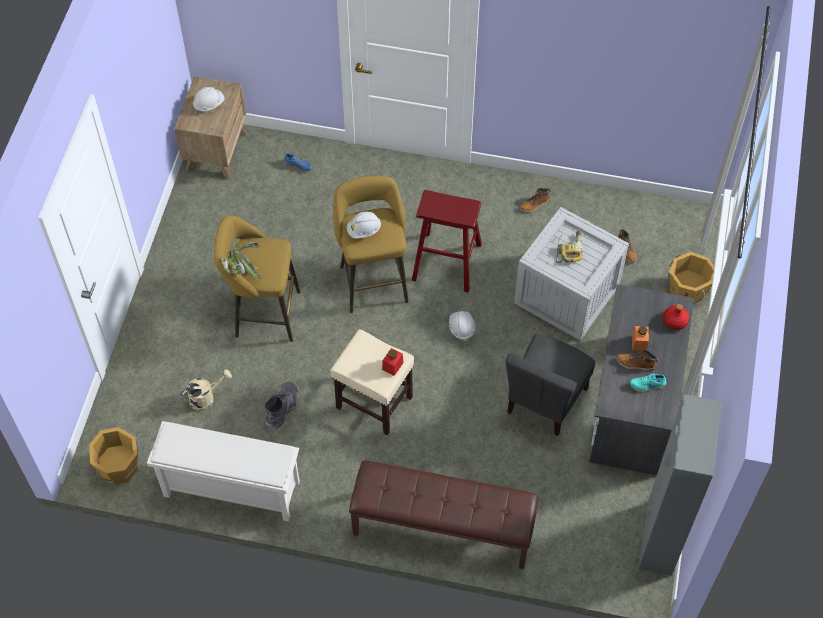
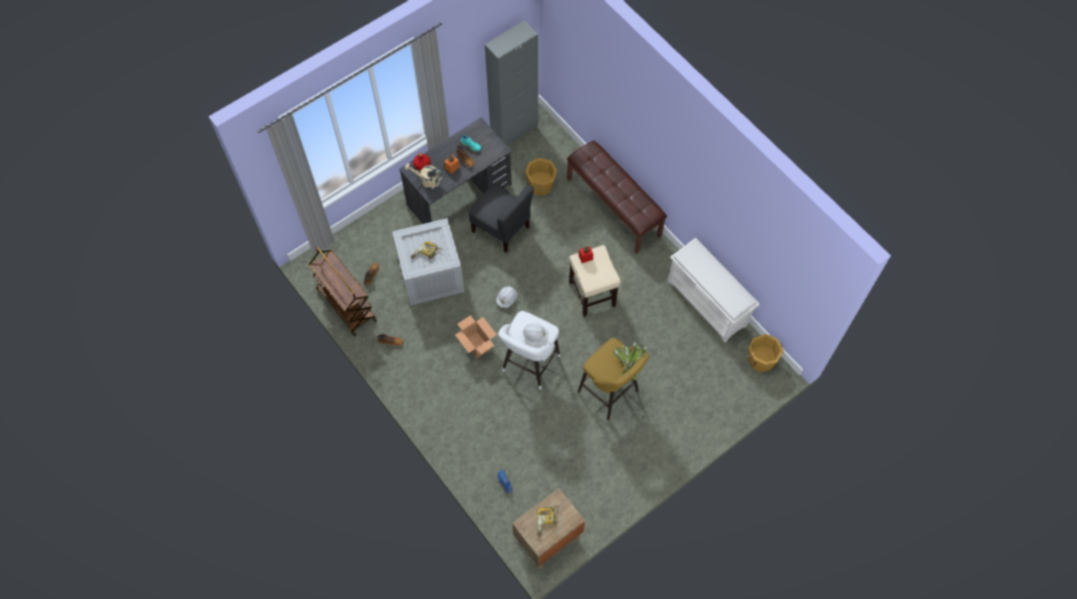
camera: 140 degrees left, 5 degrees up
beige watering can [181,370,232,411] -> beige watering can moved to [405,163,443,189]
white hard hat [193,87,225,112] -> power drill [537,506,559,537]
grey boot [265,381,299,429] -> none
yellow stool [333,176,409,313] -> white stool [498,311,560,390]
red stool [412,190,482,292] -> cardboard box [455,315,497,358]
grey chair [506,334,595,436] -> grey chair turned 60 degrees clockwise [468,183,534,253]
orange bucket [667,252,714,304] -> orange bucket moved to [525,158,557,196]
none -> brown cart [309,247,377,336]

